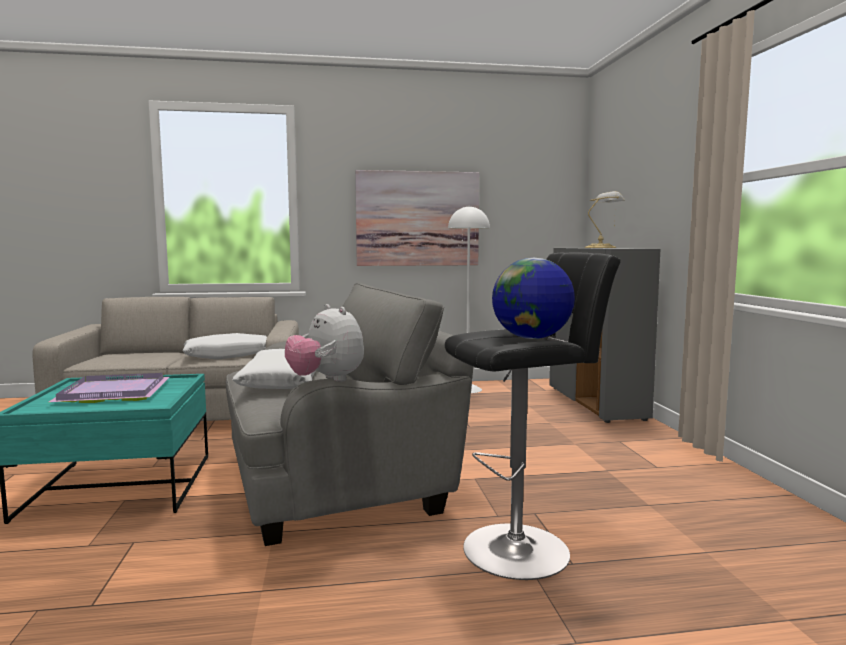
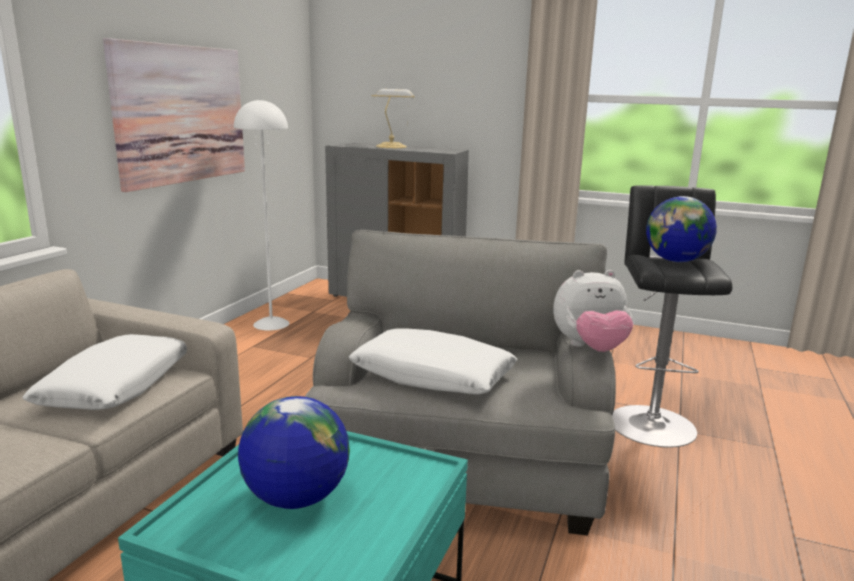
camera: 60 degrees left, 10 degrees up
purple tray [49,373,169,403] -> globe [238,396,350,509]

